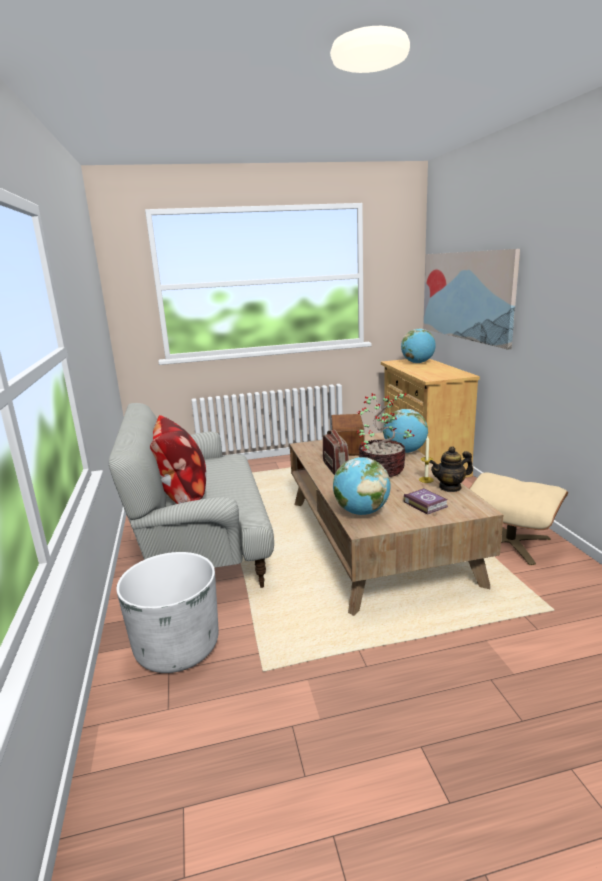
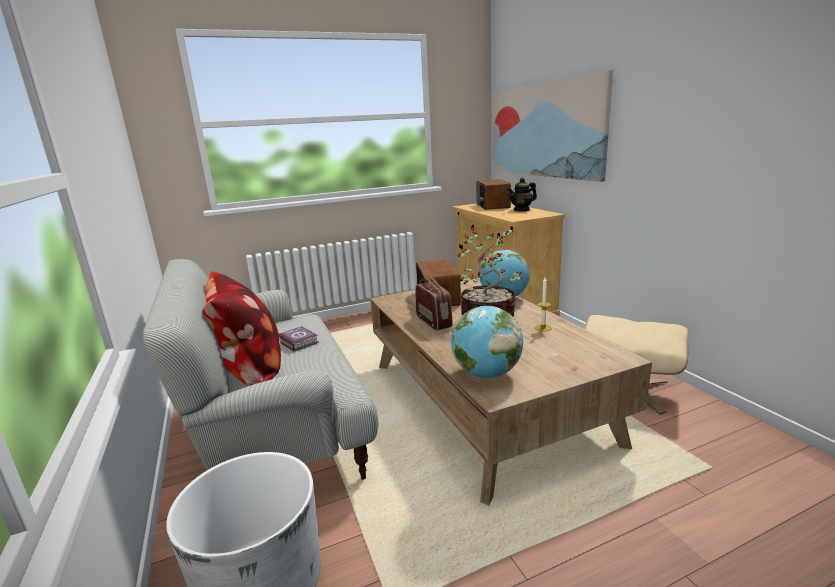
camera: 10 degrees left, 0 degrees up
globe [401,328,436,363] -> radio [476,179,511,210]
book [403,488,448,515] -> book moved to [279,326,319,352]
teapot [429,446,473,492] -> teapot moved to [507,178,537,212]

